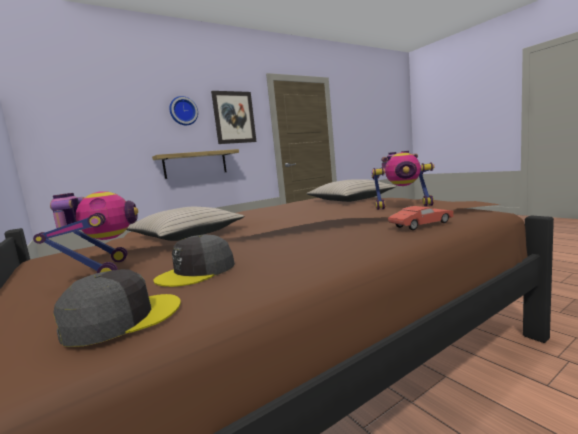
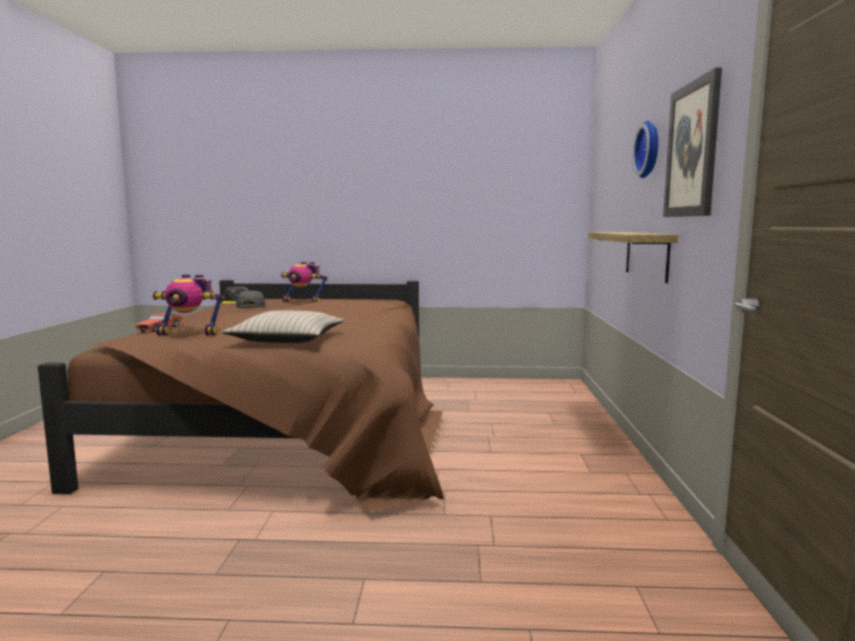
camera: 125 degrees right, 0 degrees up
beige pillow [126,207,245,241] -> none
toy robot [372,151,435,210] -> toy robot turned 135 degrees counterclockwise [152,275,224,335]

